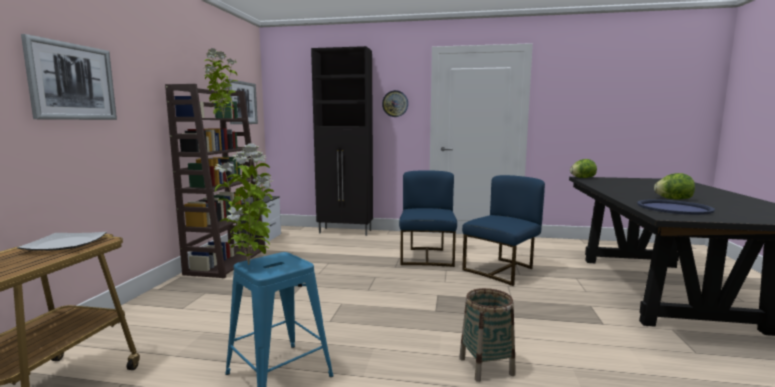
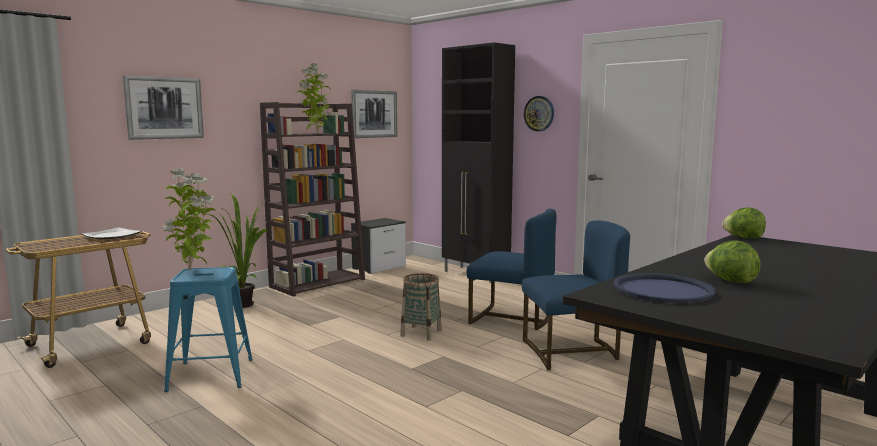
camera: 35 degrees right, 0 degrees up
blue chair [399,170,457,267] -> blue chair turned 75 degrees clockwise [467,209,556,330]
basket [459,288,515,382] -> basket moved to [400,273,442,340]
none -> potted plant [206,193,268,308]

